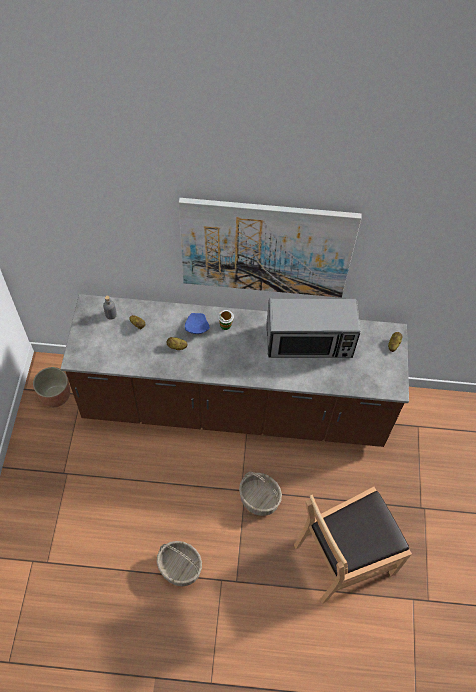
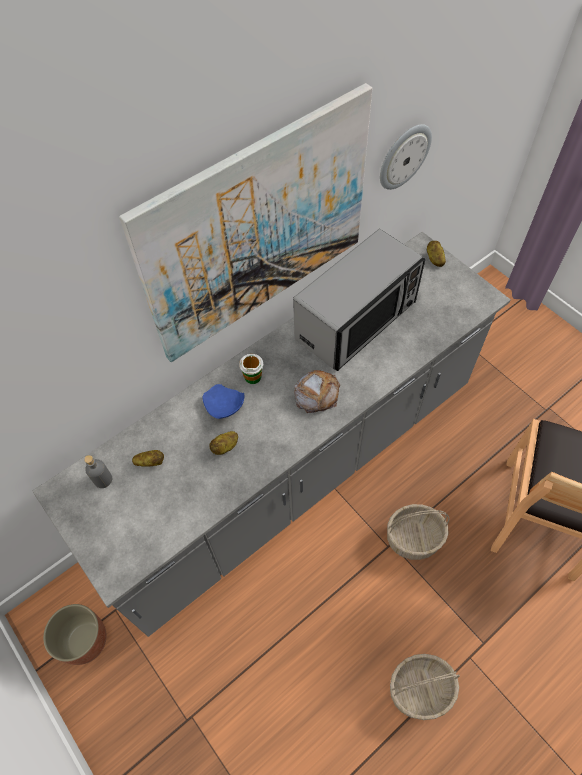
camera: 40 degrees left, 0 degrees up
brown counter [61,294,409,447] -> grey counter [33,232,511,637]
none -> bread [294,370,340,413]
none -> wall clock [380,124,432,190]

